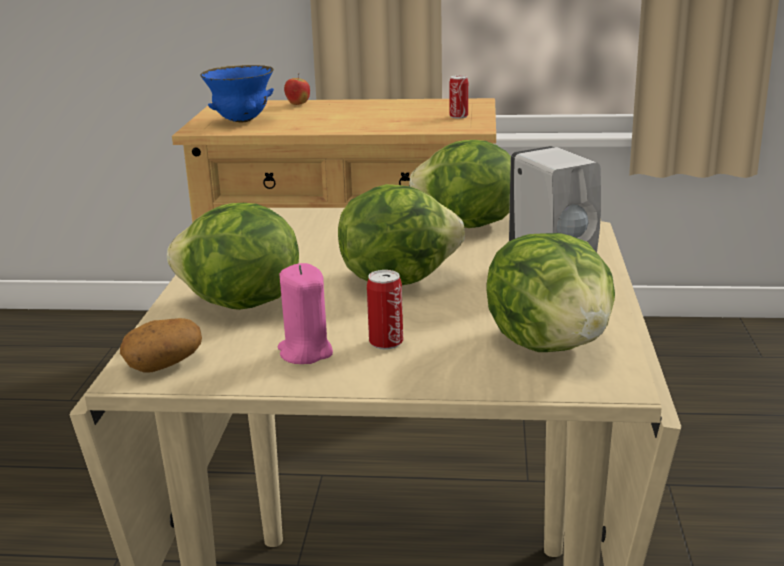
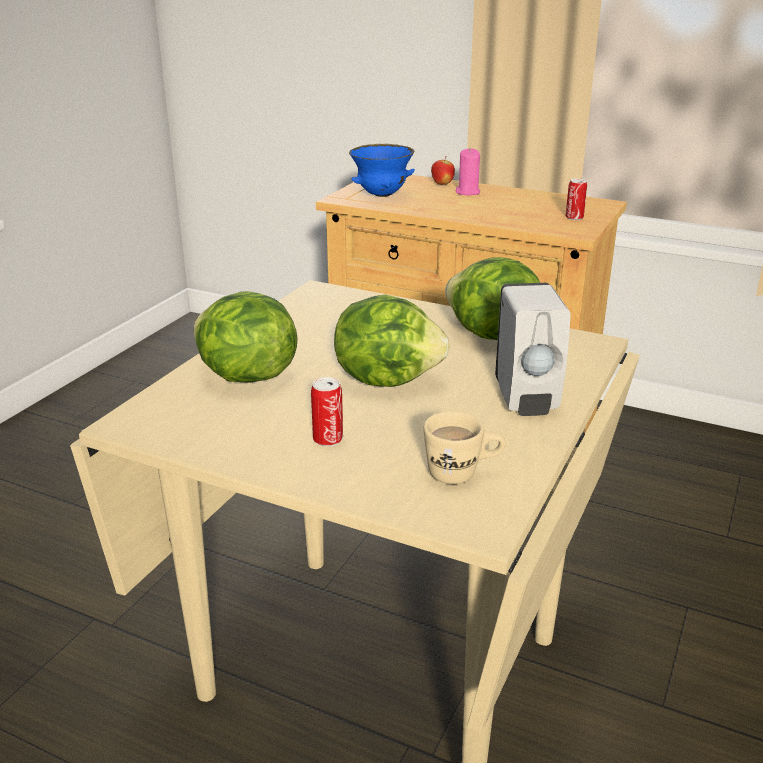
camera: 20 degrees right, 5 degrees up
potato [120,318,202,373] -> none
pink candle [278,263,333,364] -> pink candle moved to [456,148,480,196]
lettuce [487,233,615,352] -> beige mug [423,411,506,484]

